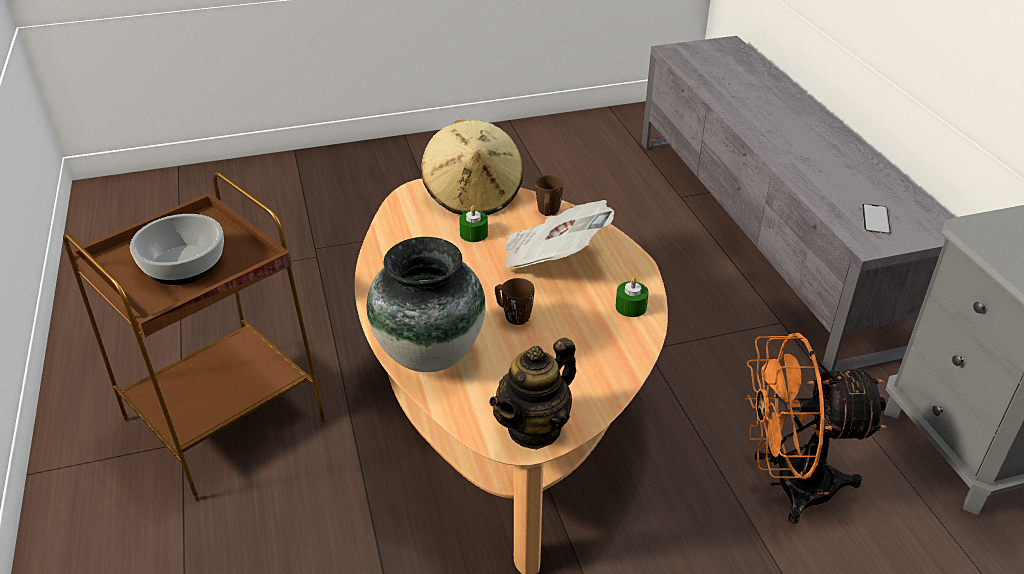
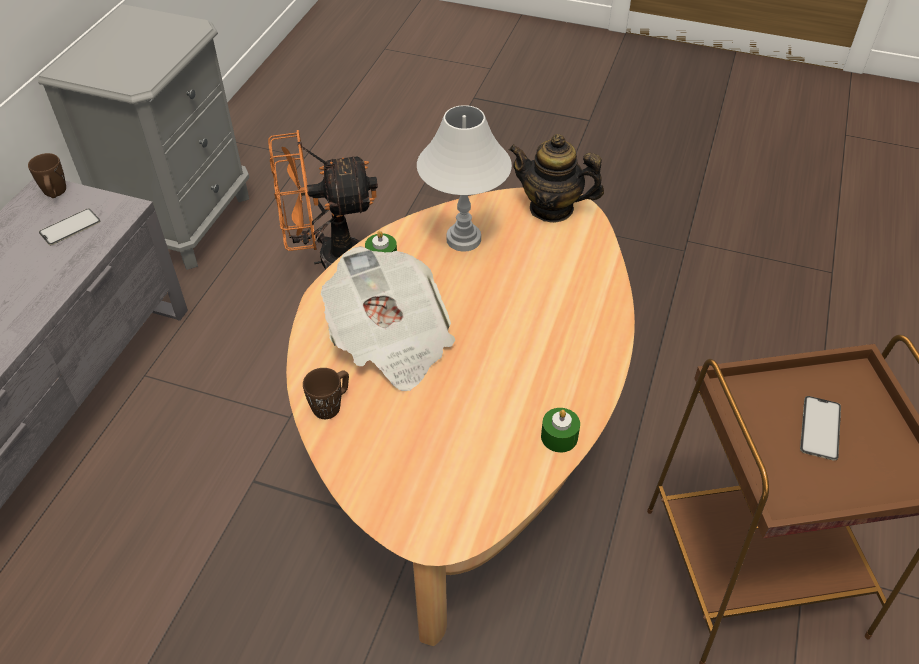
camera: 145 degrees left, 10 degrees up
bowl [130,214,224,285] -> phone [800,396,841,461]
vase [367,237,486,372] -> none
beige hat [421,120,523,215] -> none
green candle [459,205,488,242] -> green candle moved to [541,408,580,452]
teapot [489,338,576,450] -> teapot turned 150 degrees counterclockwise [509,134,604,223]
brown mug [495,278,535,325] -> brown mug moved to [28,153,66,198]
orange fan [744,333,886,524] -> orange fan turned 135 degrees clockwise [268,130,378,270]
none -> white table lamp [417,105,512,252]

